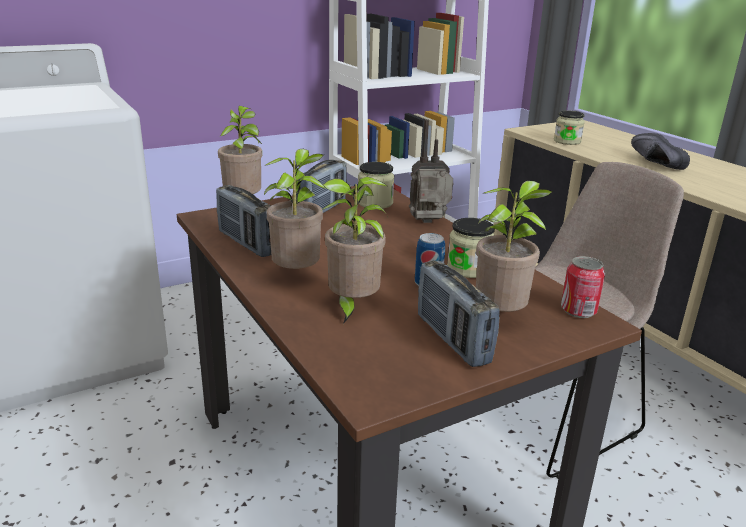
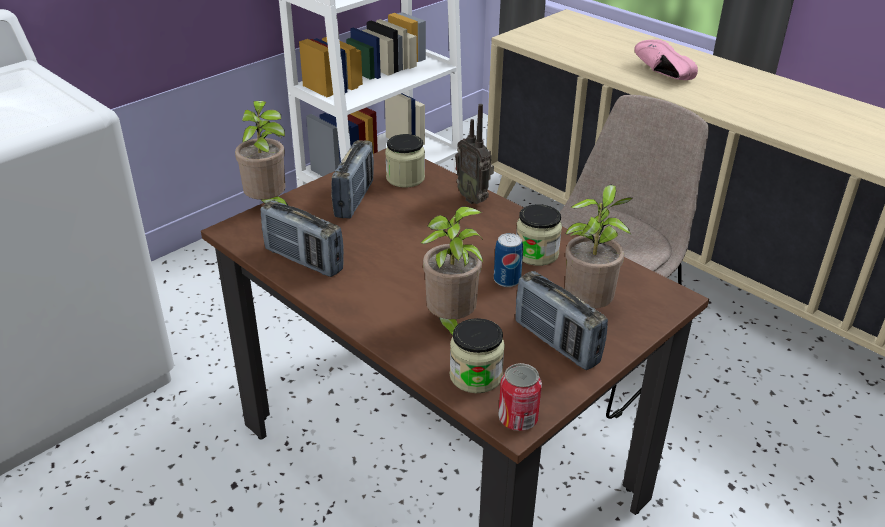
camera: 15 degrees left, 10 degrees up
potted plant [264,149,326,269] -> none
radio [409,119,453,223] -> radio turned 105 degrees counterclockwise [455,104,494,204]
jar [554,111,585,145] -> jar moved to [450,318,505,393]
can [561,256,605,318] -> can moved to [498,363,542,431]
black shoe [631,133,690,170] -> pink shoe [634,39,698,80]

